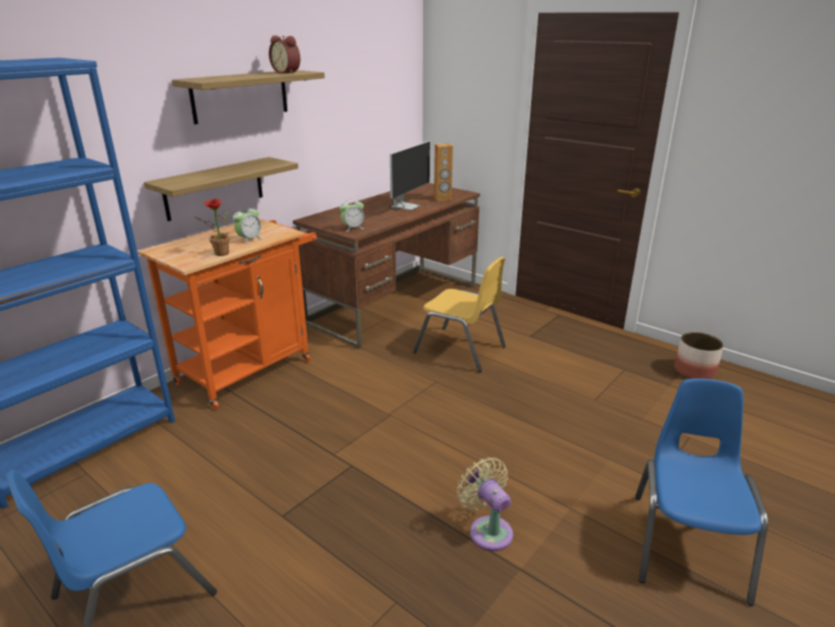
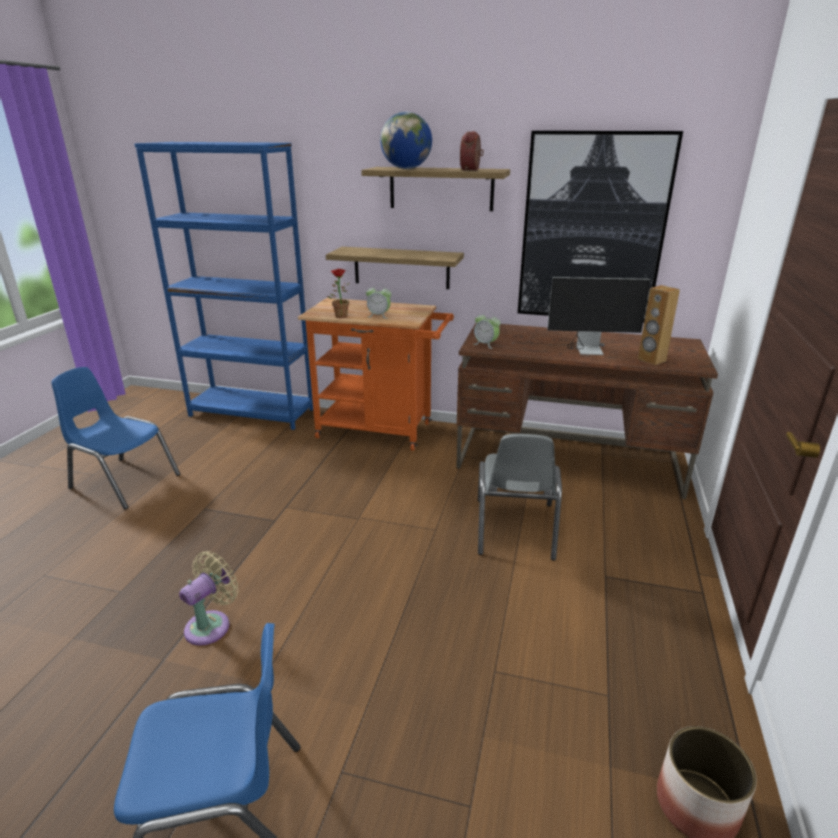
camera: 65 degrees right, 0 degrees up
yellow chair [413,257,506,372] -> grey chair [478,434,562,561]
none -> globe [380,112,432,169]
none -> picture [518,131,683,323]

